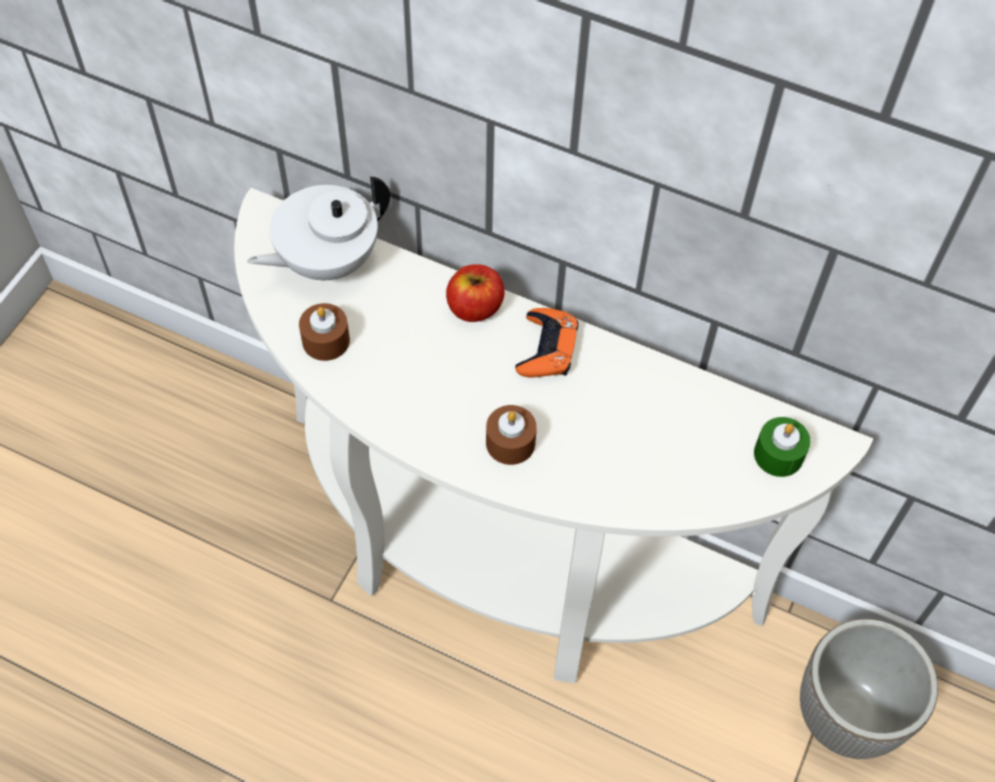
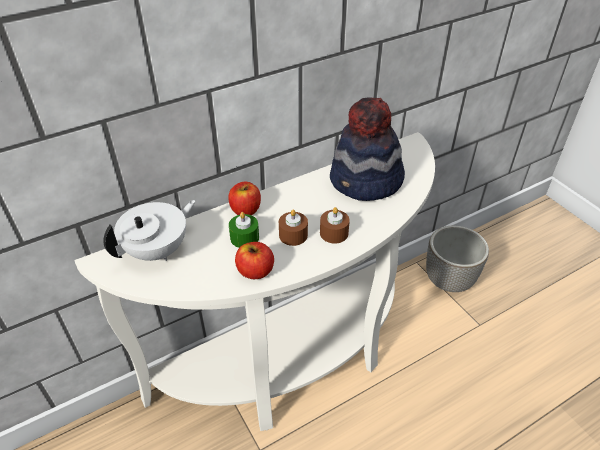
camera: 55 degrees left, 15 degrees down
white teapot [248,176,390,280] -> white teapot turned 135 degrees counterclockwise [103,200,196,261]
brown candle [299,303,350,361] -> brown candle moved to [279,209,308,246]
orange game controller [515,308,579,377] -> none
green candle [754,417,811,477] -> green candle moved to [229,212,259,248]
none -> apple [235,242,274,279]
none -> hat [330,97,405,201]

